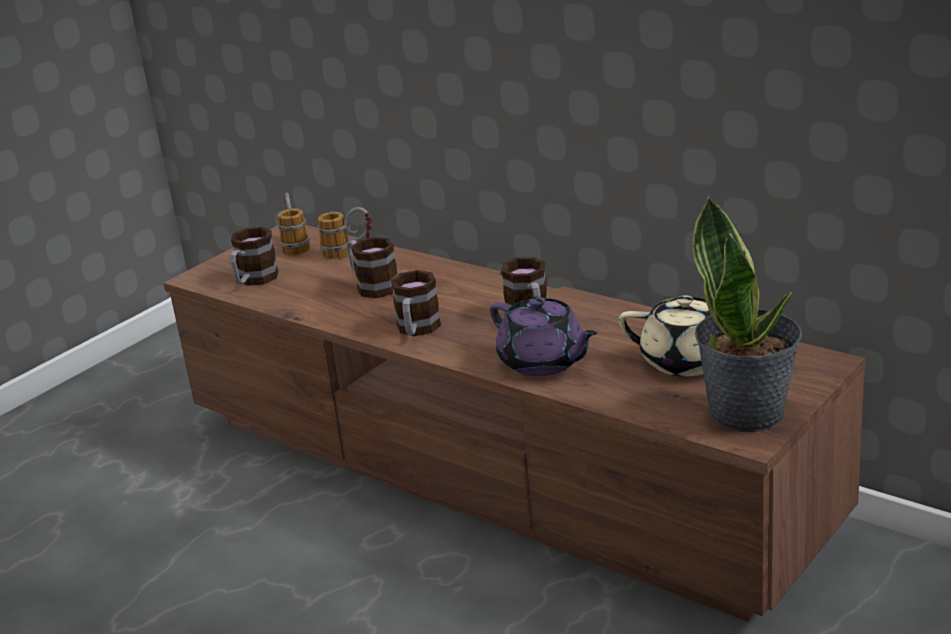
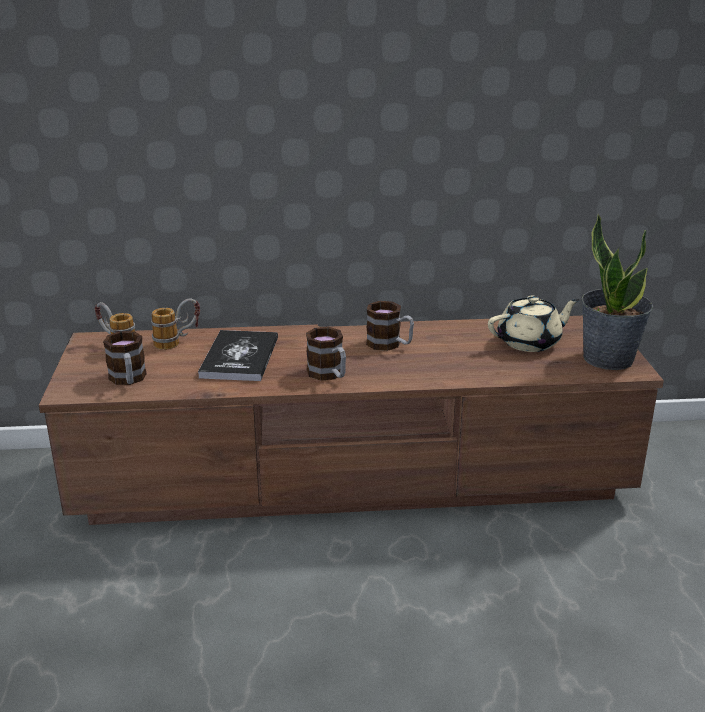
camera: 45 degrees left, 0 degrees up
mug [347,237,397,298] -> book [198,330,278,381]
purple teapot [490,297,597,376] -> none

